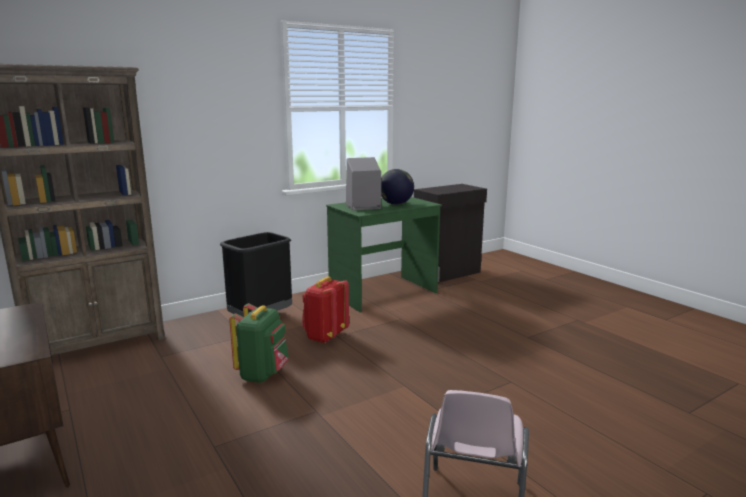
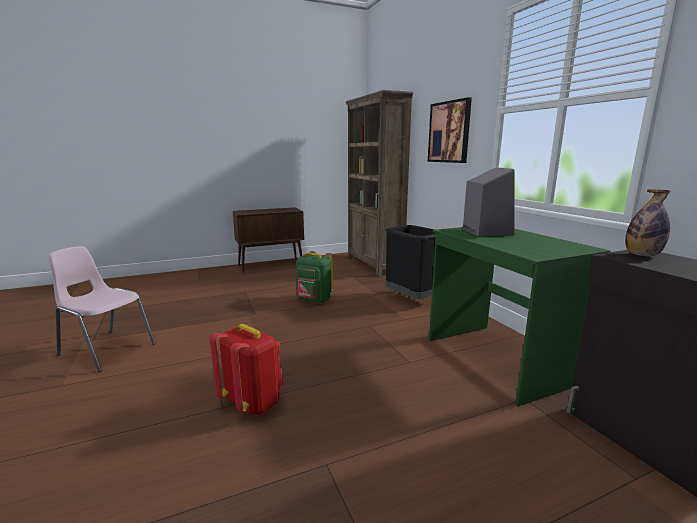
camera: 100 degrees right, 0 degrees up
red backpack [302,276,349,343] -> red backpack moved to [210,324,283,415]
globe [381,169,414,205] -> none
none -> picture [428,97,472,163]
none -> bottle [625,189,671,256]

